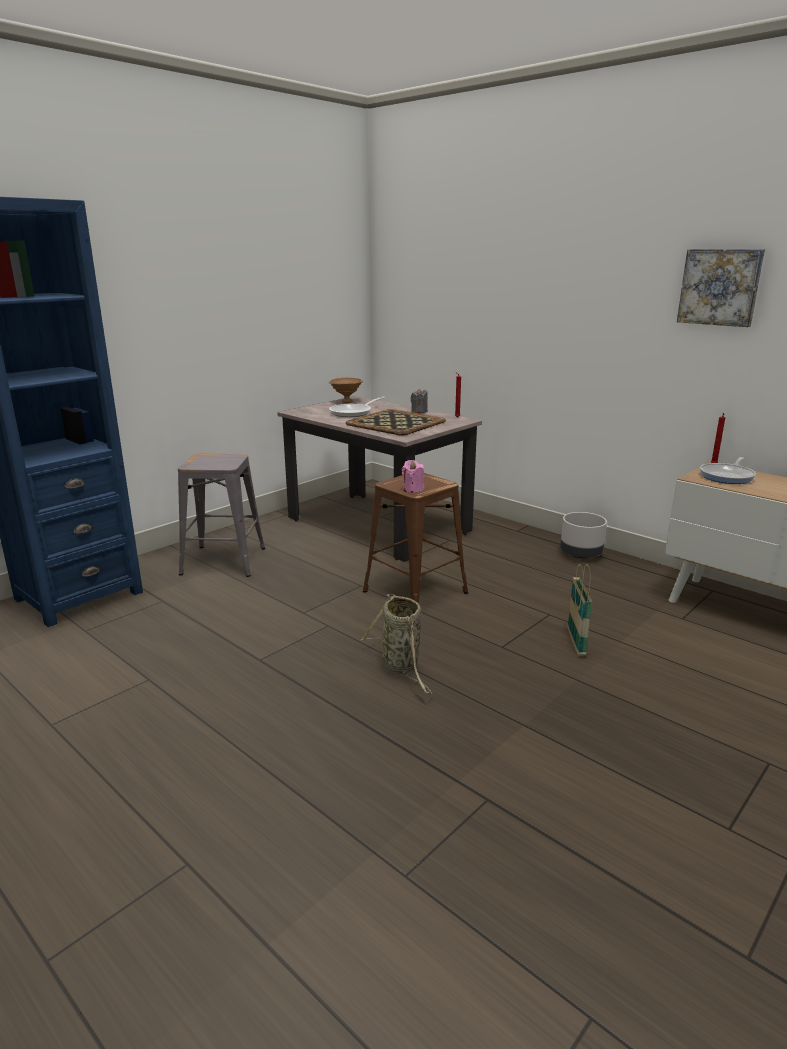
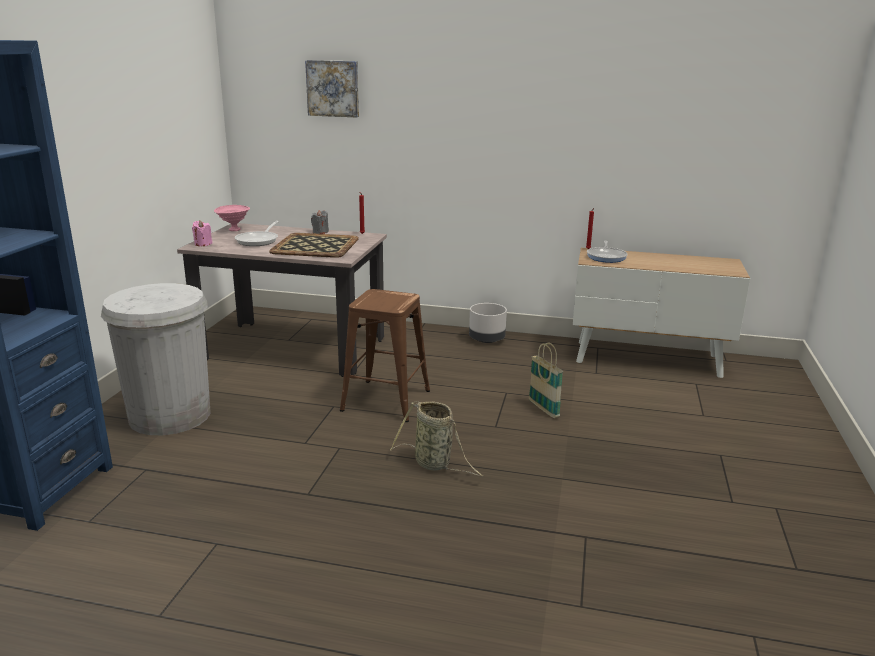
camera: 30 degrees left, 0 degrees up
grey stool [178,454,265,577] -> white trash can [101,283,211,435]
brown bowl [329,378,363,403] -> pink bowl [214,205,250,231]
pink candle [402,460,424,493] -> pink candle moved to [192,220,212,246]
picture [677,249,765,327] -> picture moved to [305,60,359,117]

